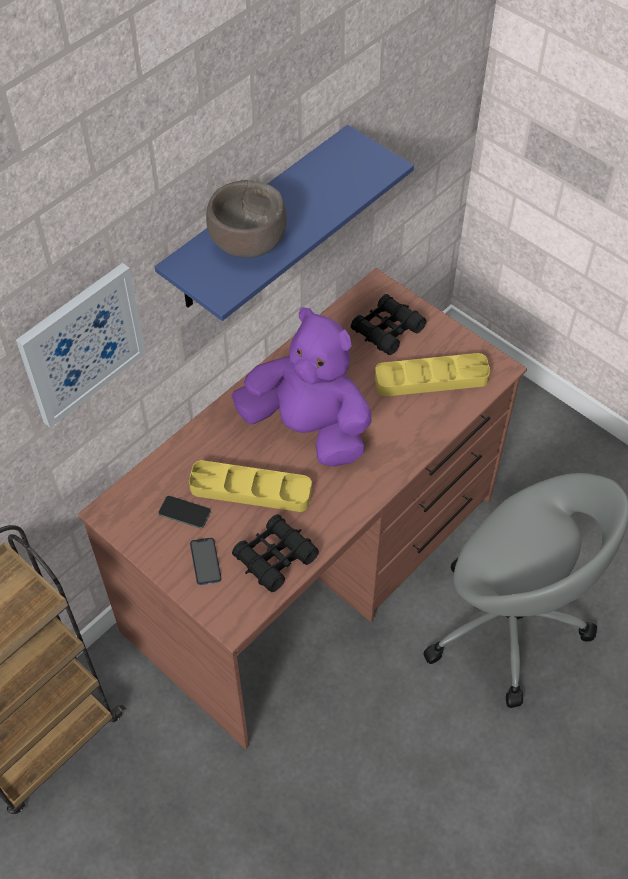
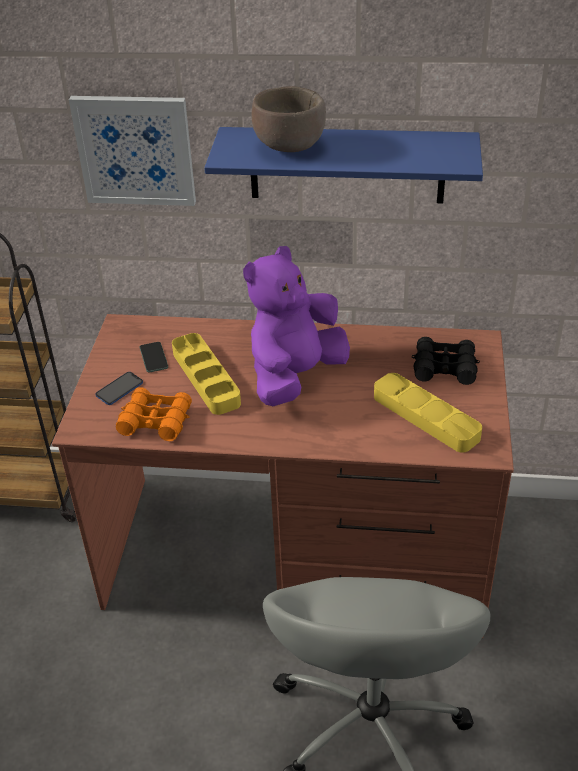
camera: 55 degrees right, 15 degrees down
purple plush toy [231,307,372,467] -> purple plush toy turned 135 degrees counterclockwise [243,246,350,406]
black binoculars [232,514,319,592] -> orange binoculars [116,387,192,441]

